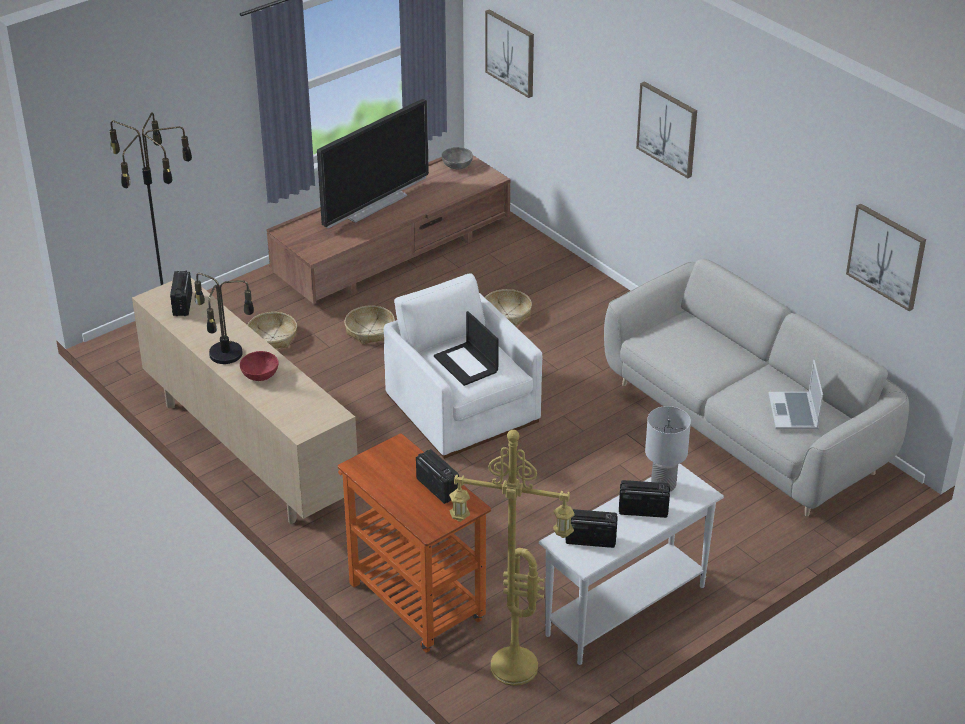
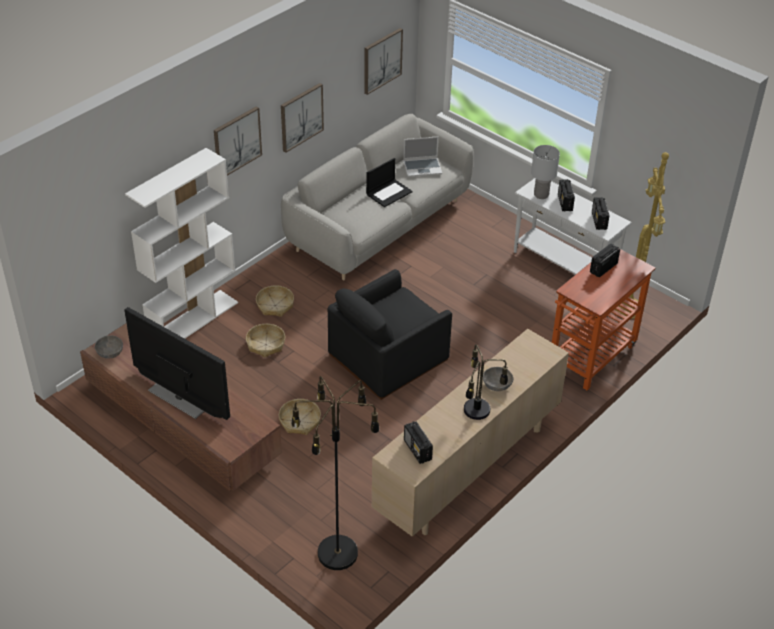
camera: 100 degrees left, 5 degrees up
radio [170,271,192,316] -> radio turned 75 degrees clockwise [404,421,433,464]
red bowl [240,351,279,381] -> grey bowl [483,367,513,391]
basket [247,312,297,349] -> basket moved to [256,285,294,317]
white armchair [384,273,542,459] -> black armchair [327,269,452,400]
laptop [434,311,499,386] -> laptop moved to [366,158,412,207]
picture [485,9,534,98] -> picture moved to [281,83,324,153]
none -> white bookcase [125,148,238,339]

